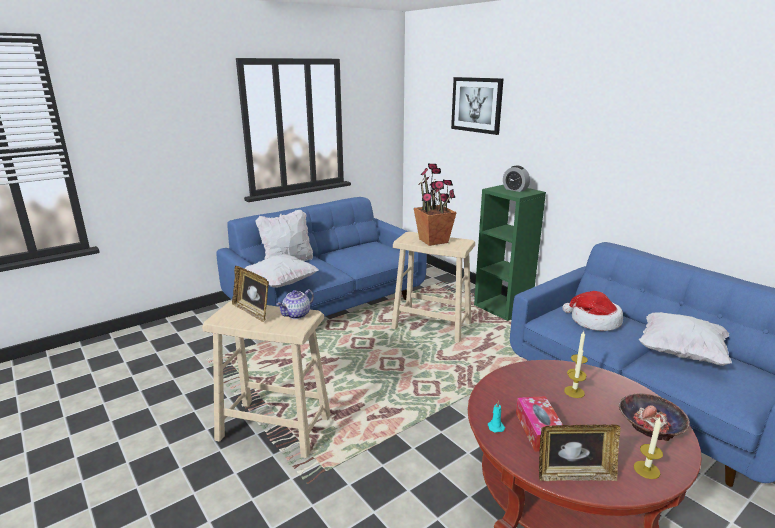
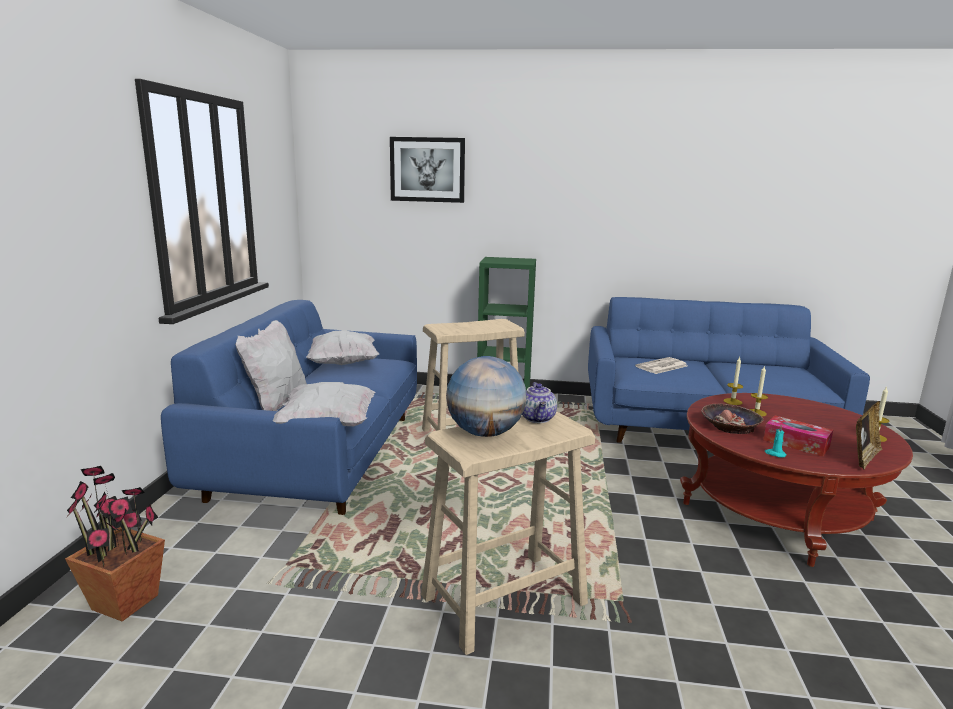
camera: 45 degrees left, 5 degrees down
picture frame [232,266,269,322] -> globe [446,356,527,437]
potted plant [414,163,457,246] -> potted plant moved to [65,466,165,621]
alarm clock [503,166,530,192] -> none
hat [563,291,623,331] -> newspaper [635,357,687,374]
bowl [619,393,690,441] -> bowl moved to [701,404,764,434]
white pillow [639,312,732,366] -> white pillow moved to [306,330,379,365]

